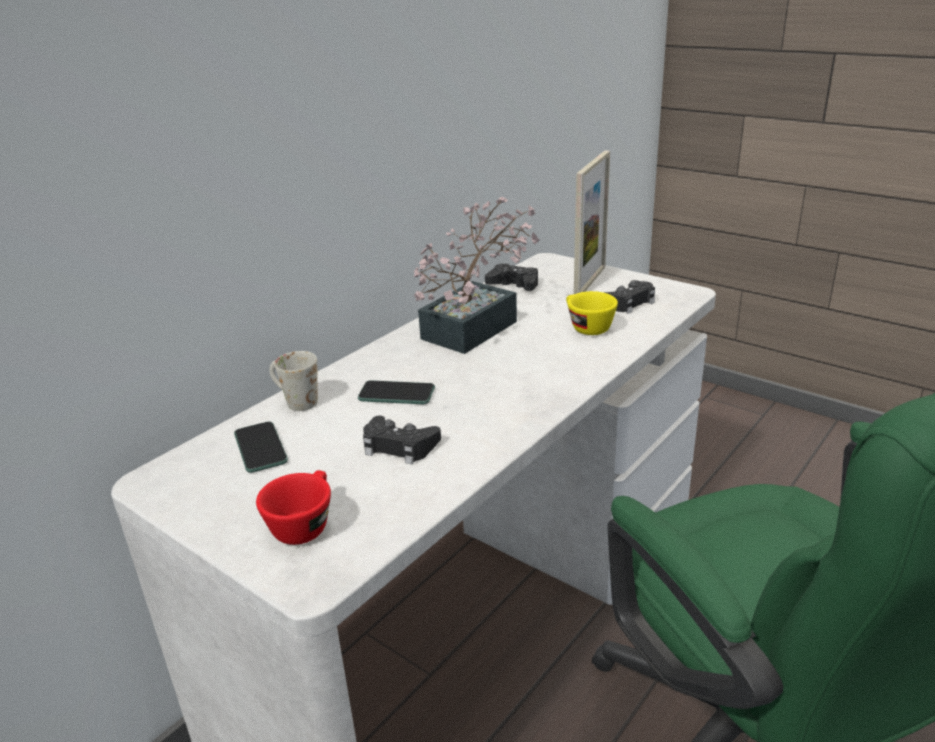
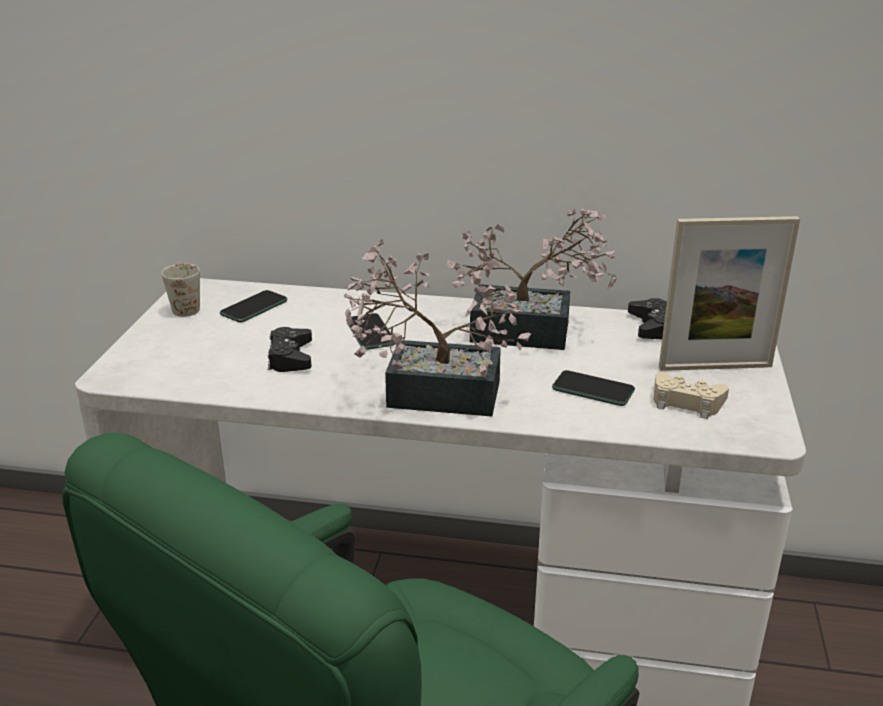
camera: 60 degrees right, 0 degrees up
red cup [256,470,331,545] -> none
white mug [269,351,318,411] -> white mug moved to [161,263,200,317]
yellow cup [566,291,618,335] -> phone [552,370,635,406]
black game controller [603,280,655,314] -> beige game controller [653,372,729,419]
none -> potted plant [344,239,531,417]

